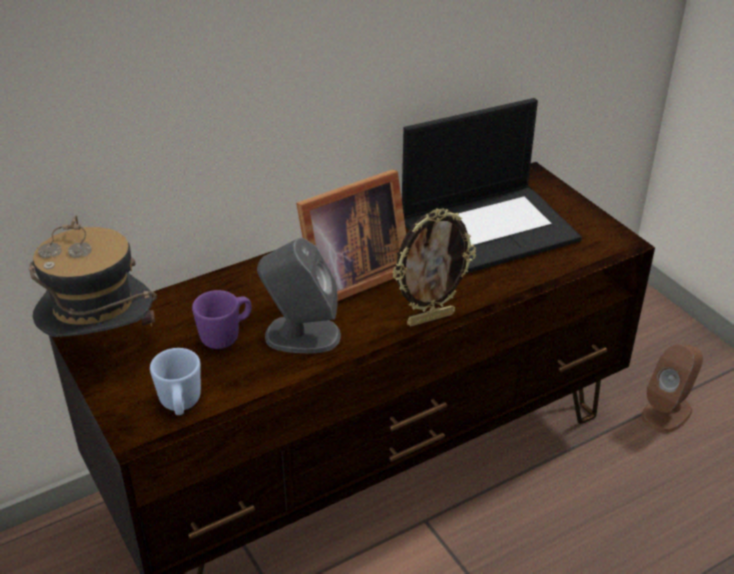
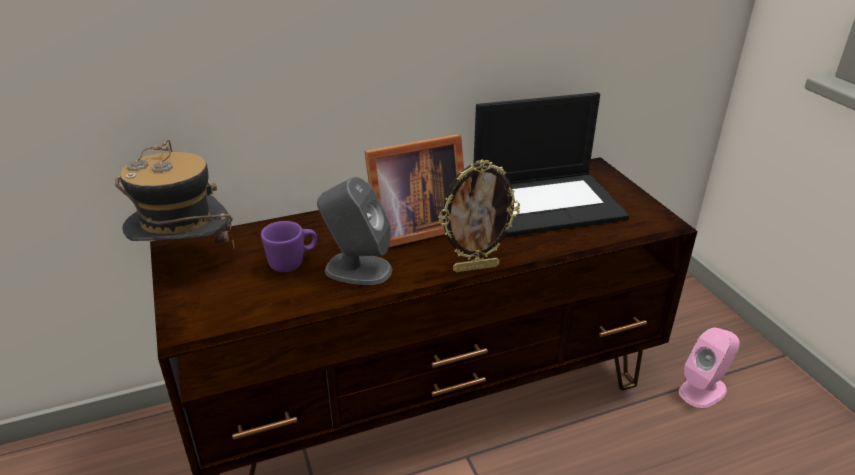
camera: 10 degrees right, 5 degrees down
blue mug [150,348,201,415] -> none
brown speaker [642,344,703,433] -> pink speaker [679,328,740,408]

